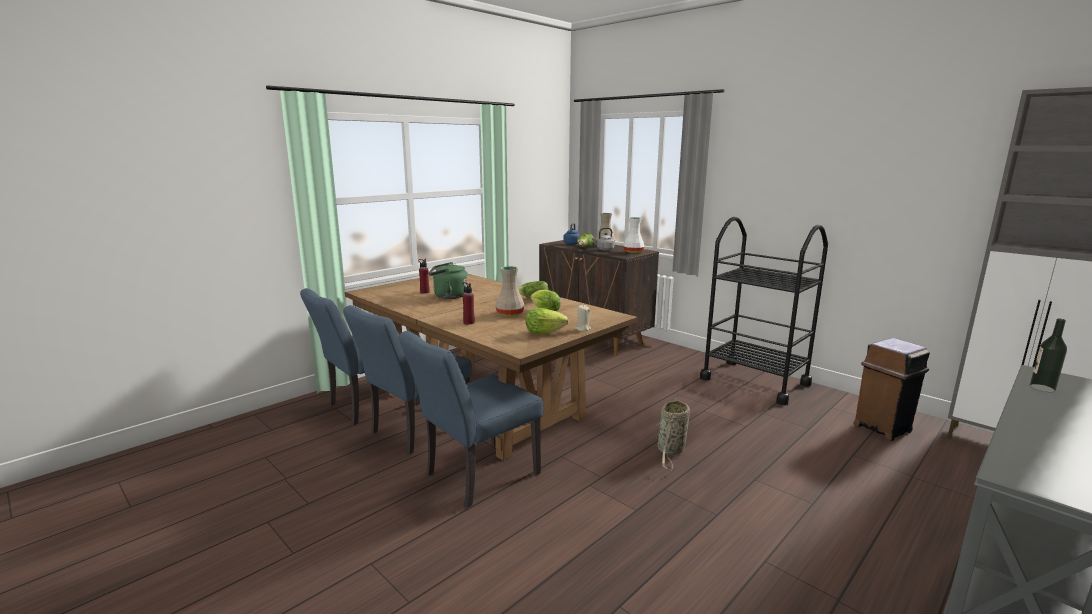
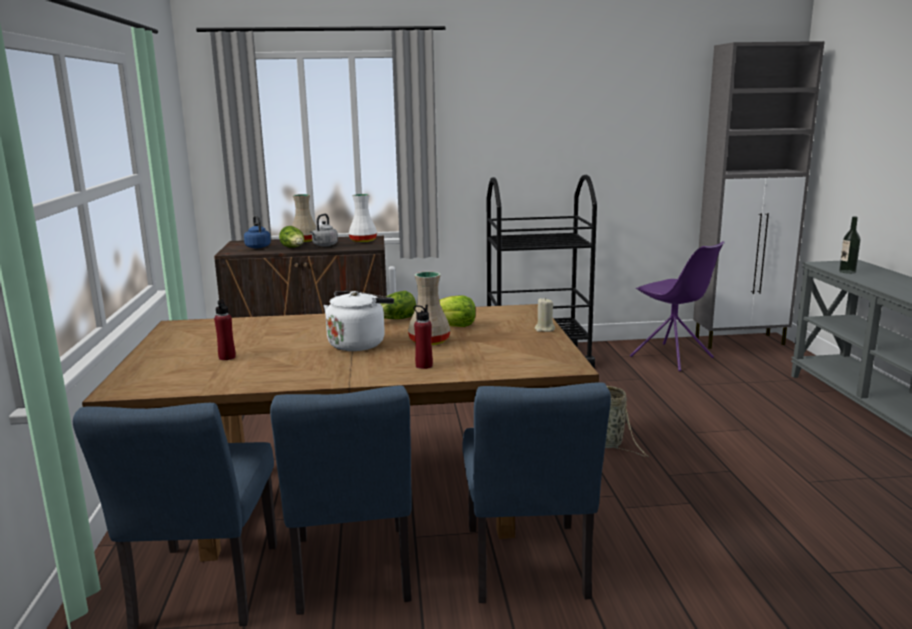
camera: 50 degrees left, 0 degrees up
green kettle [428,262,469,299] -> none
lettuce [526,308,568,334] -> none
brown trash can [853,338,930,441] -> purple chair [630,241,725,371]
none -> white kettle [324,291,394,351]

